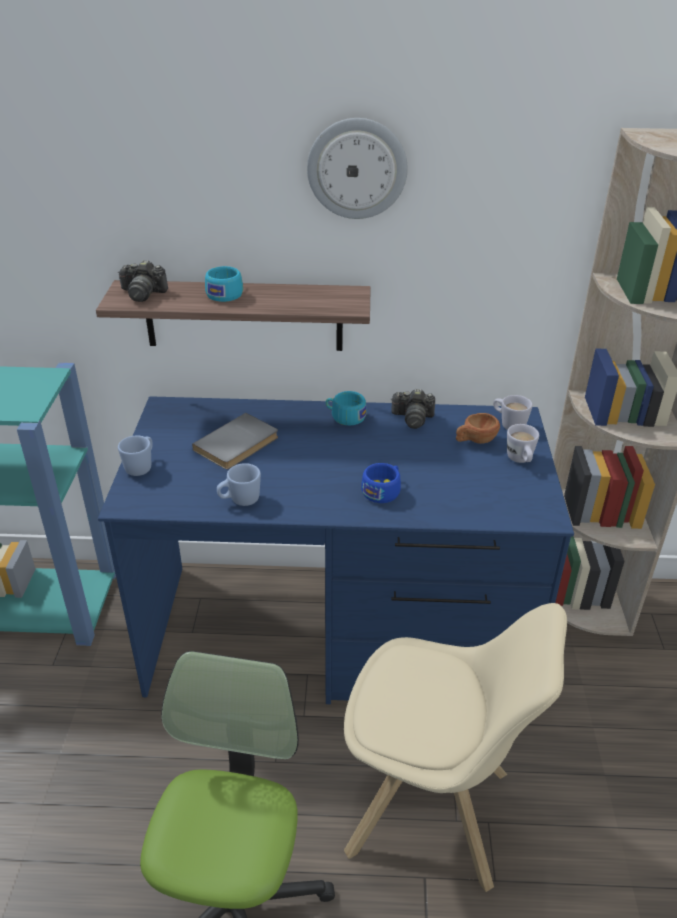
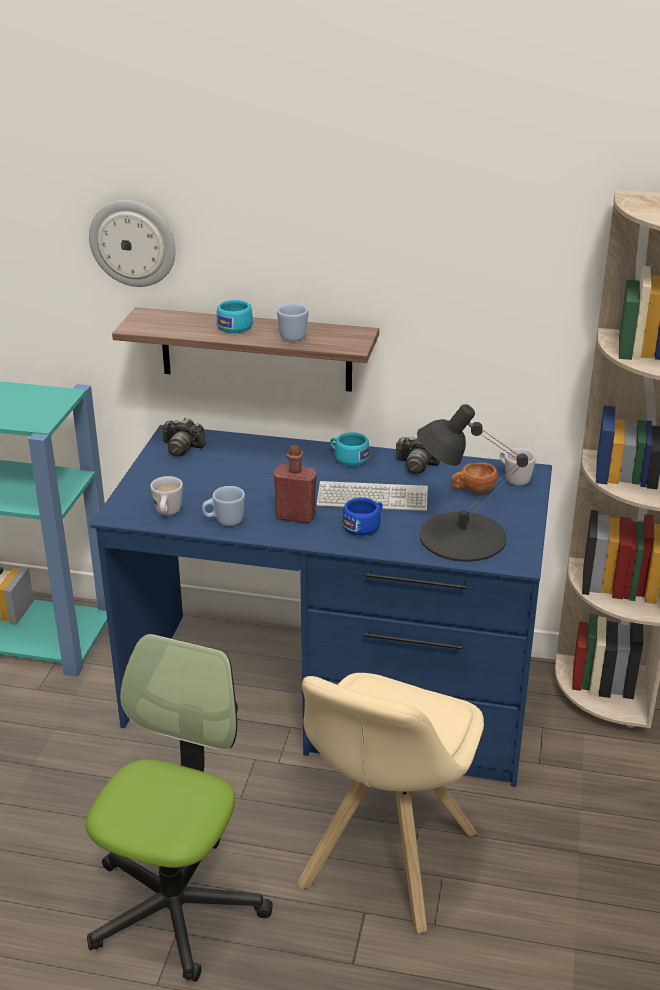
camera: 10 degrees right, 5 degrees down
camera [118,260,168,302] -> camera moved to [161,418,206,456]
blue mug [118,435,153,476] -> blue mug moved to [277,304,308,342]
grey book [192,413,278,469] -> none
wall clock [307,118,408,219] -> wall clock moved to [89,200,176,287]
beige chair [344,603,567,892] -> beige chair turned 90 degrees clockwise [298,673,484,934]
white mug [507,424,539,463] -> white mug moved to [150,476,183,516]
none -> red bottle [273,445,317,523]
none -> keyboard [317,481,428,511]
none -> black table lamp [417,404,528,562]

